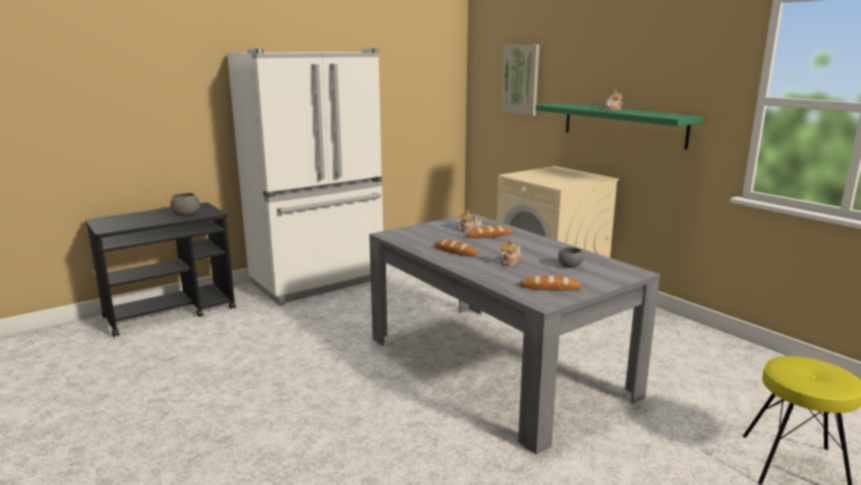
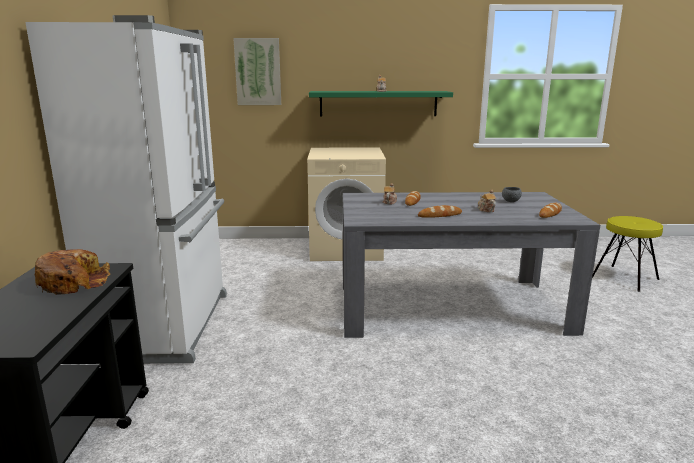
camera: 55 degrees left, 0 degrees up
grey bowl [170,193,200,216] -> bread [35,249,110,295]

